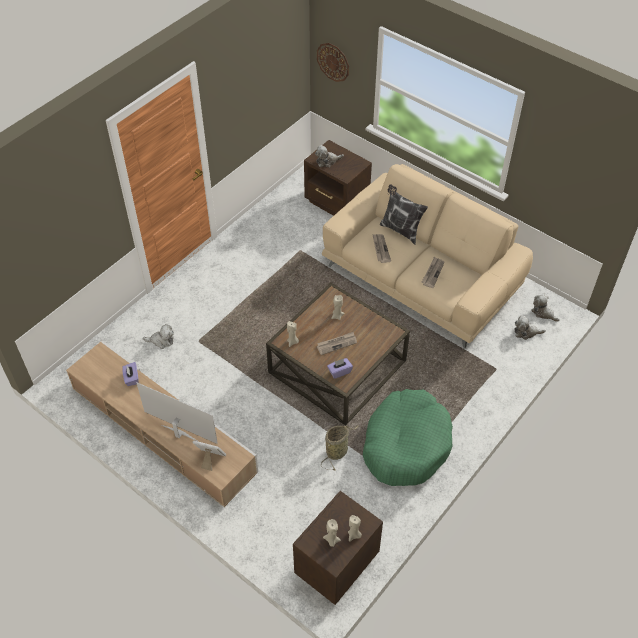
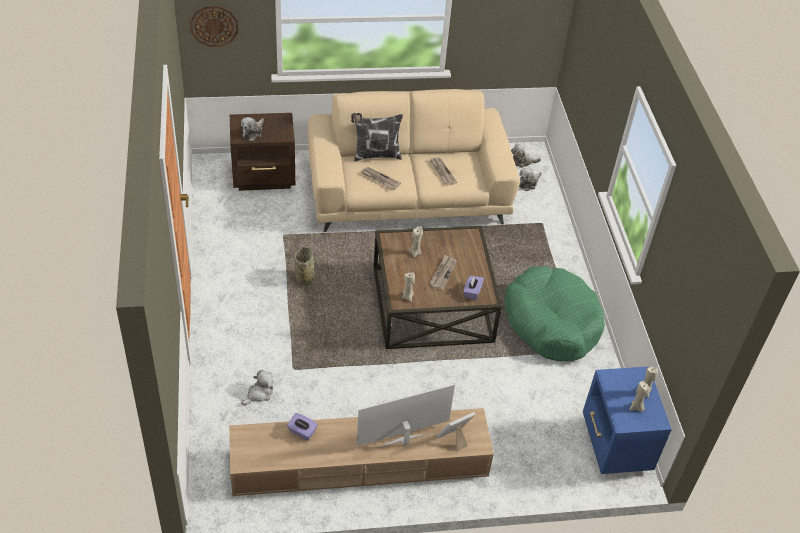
camera: 50 degrees left, 5 degrees down
brown nightstand [293,491,383,605] -> blue nightstand [583,366,672,474]
basket [321,426,358,471] -> basket moved to [294,246,321,295]

